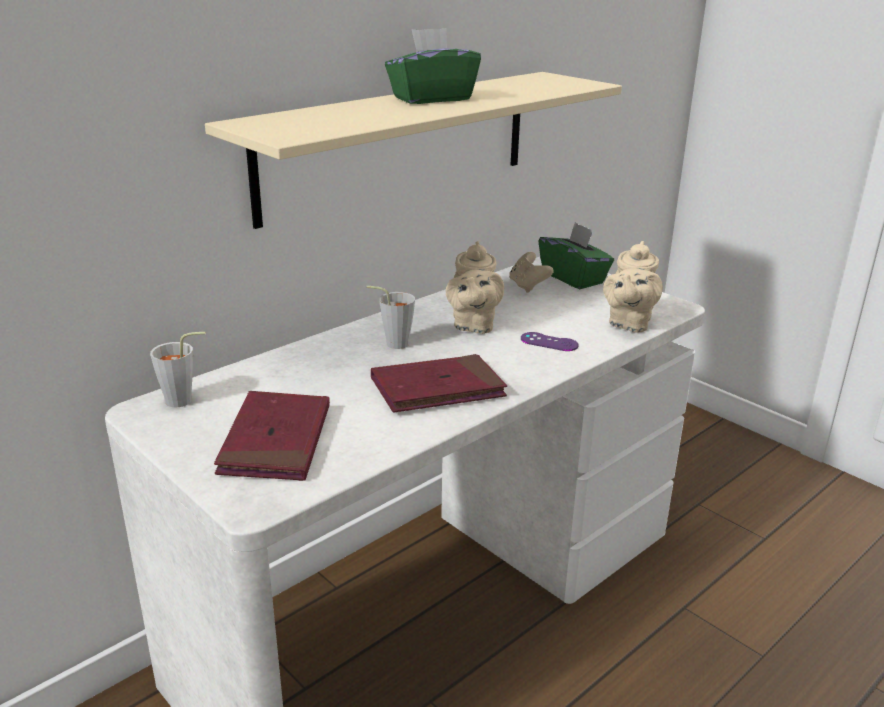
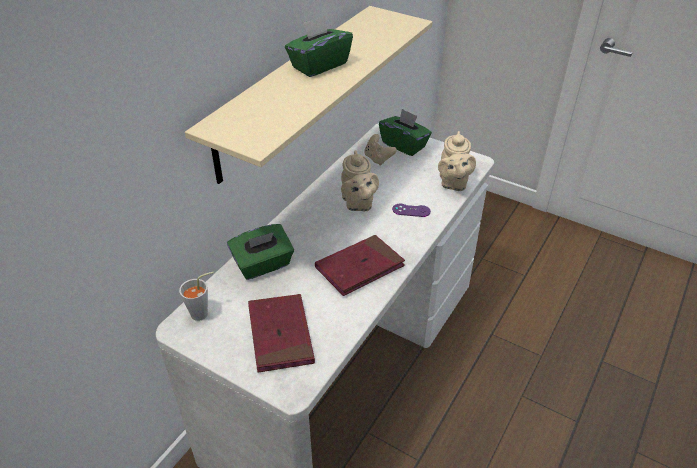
camera: 15 degrees left, 15 degrees up
grey cup [366,286,415,349] -> none
none -> green tissue box [227,224,294,280]

